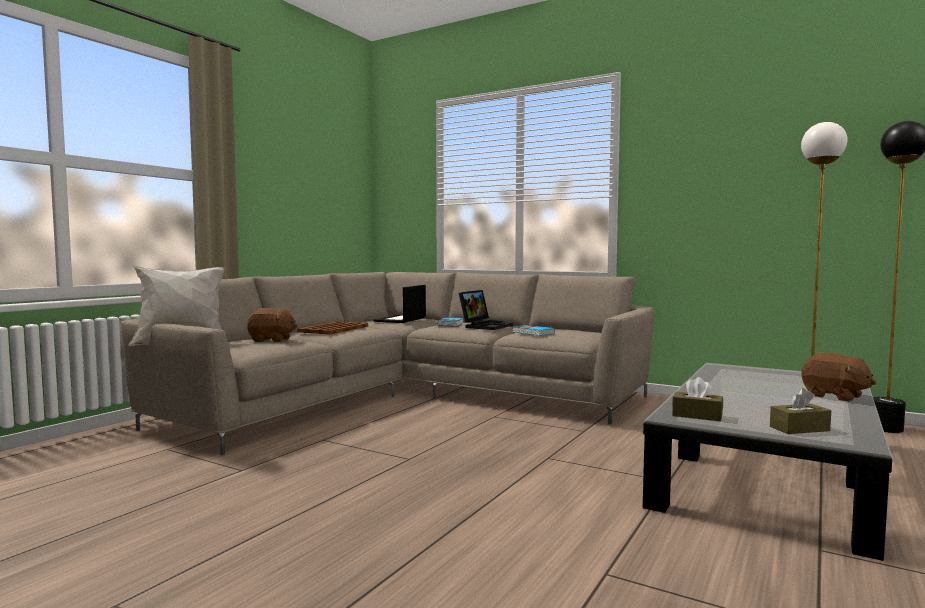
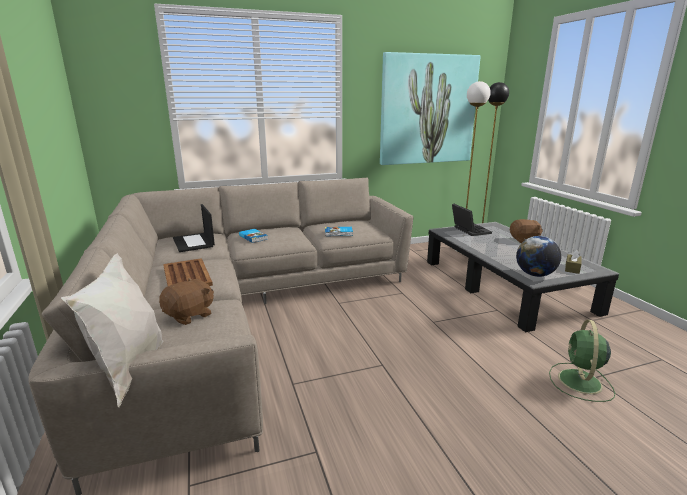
camera: 50 degrees left, 15 degrees up
laptop [459,290,514,330] -> laptop moved to [452,204,492,236]
brown tissue box [672,377,723,421] -> globe [516,236,561,277]
none -> picture [380,52,481,165]
none -> green fan [549,319,615,402]

